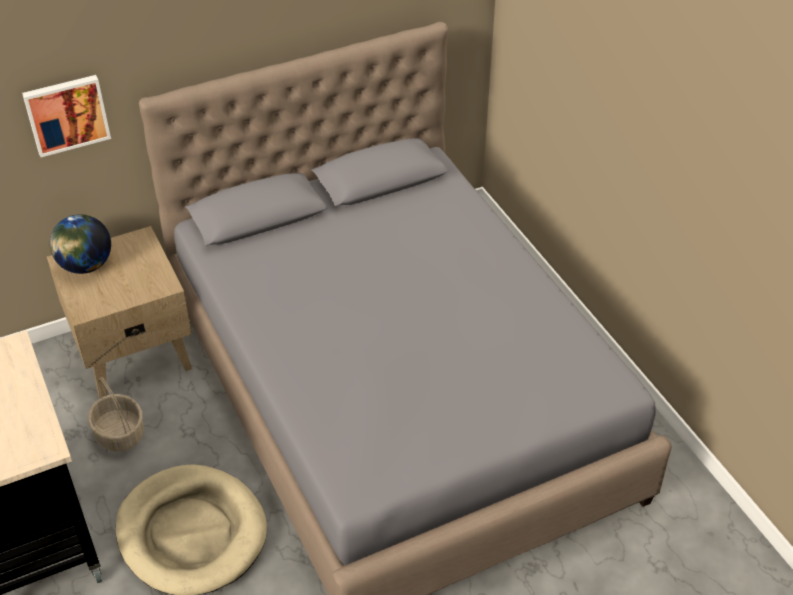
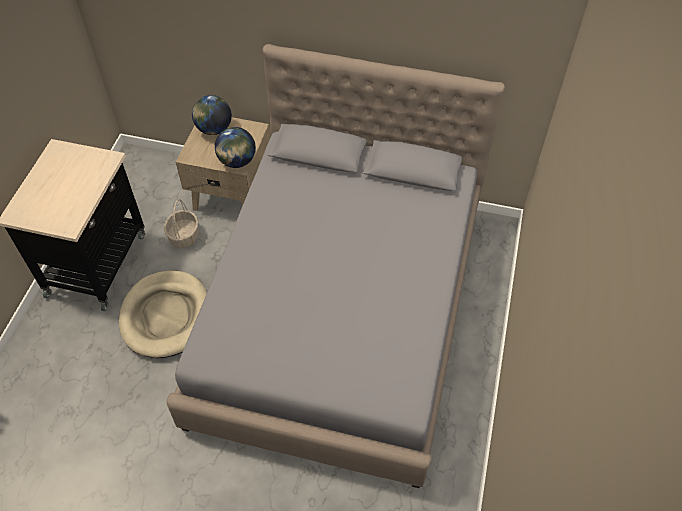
camera: 40 degrees right, 10 degrees up
picture [22,75,111,157] -> none
none -> globe [215,127,256,168]

